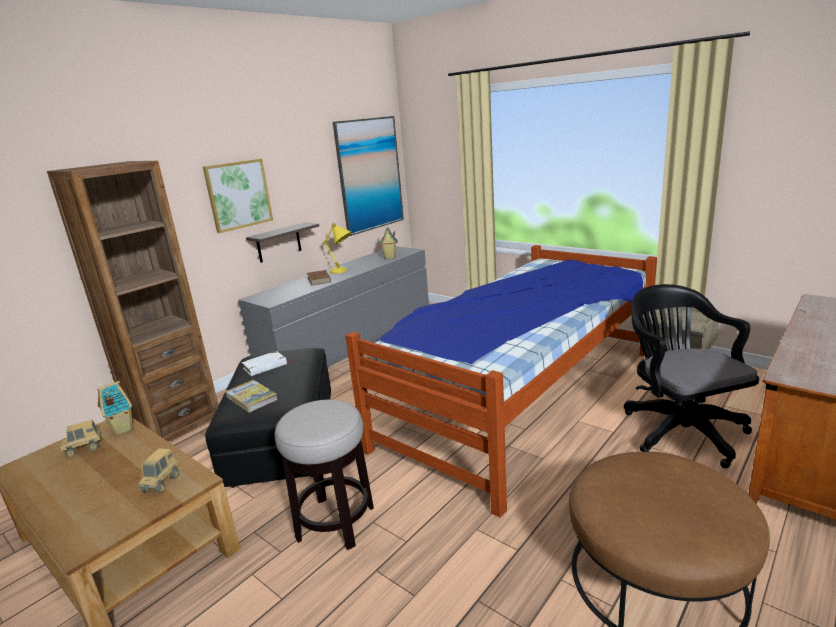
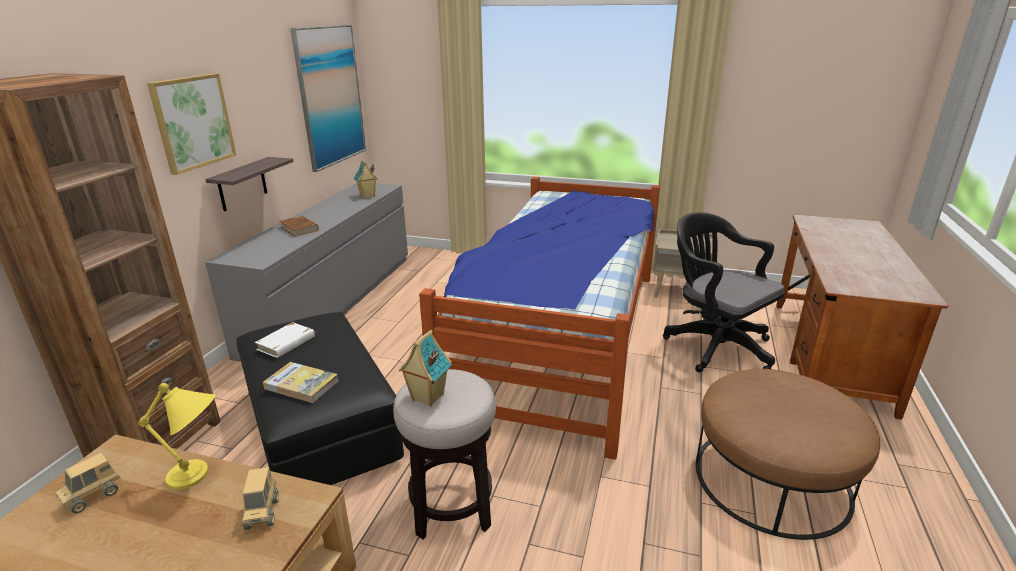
camera: 25 degrees left, 5 degrees up
toy house [97,381,133,436] -> toy house moved to [399,330,452,407]
yellow table lamp [323,223,352,274] -> yellow table lamp moved to [138,383,215,490]

